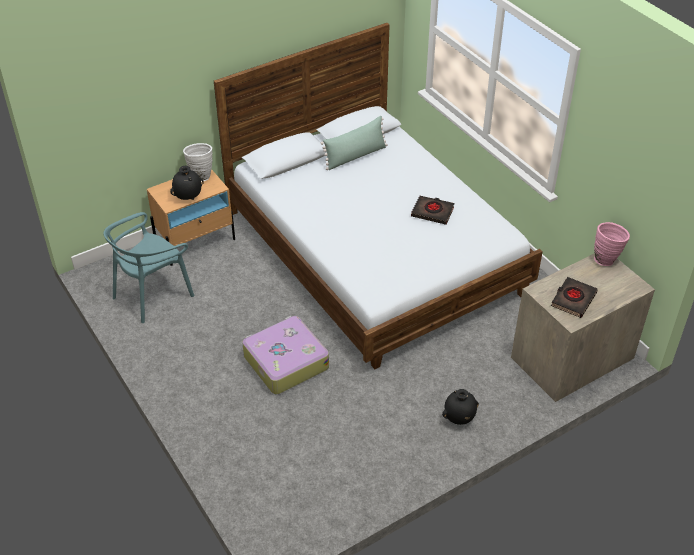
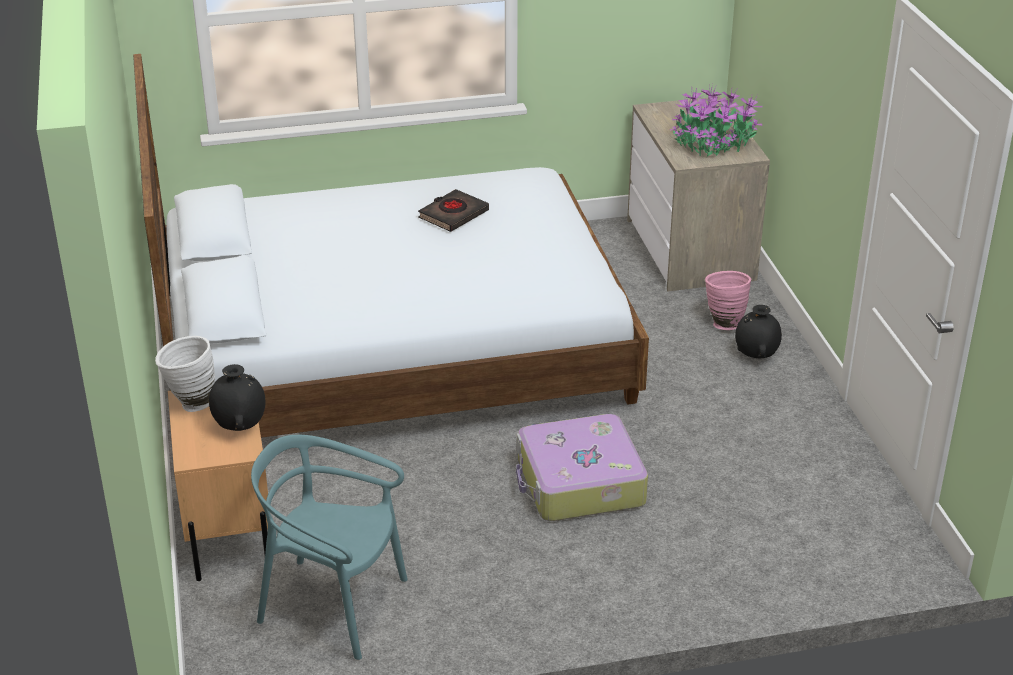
camera: 70 degrees left, 10 degrees down
turquoise chair [103,212,194,323] -> turquoise chair turned 135 degrees clockwise [251,435,408,660]
green pillow [321,116,388,170] -> none
black book [551,277,598,318] -> potted plant [670,84,763,156]
pink vase [594,222,630,266] -> pink vase moved to [705,271,751,330]

